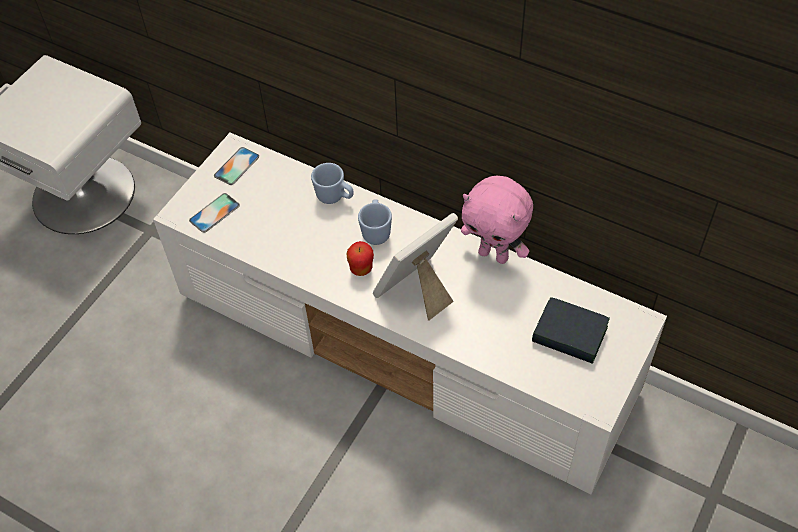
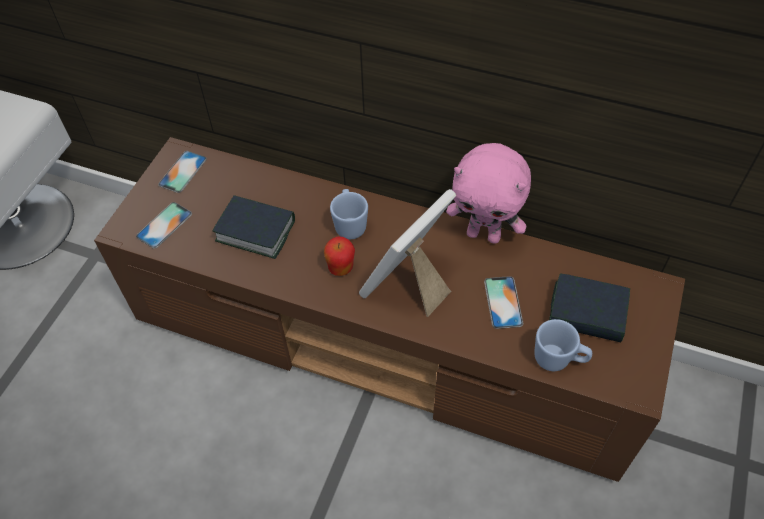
camera: 10 degrees left, 0 degrees up
white tv stand [153,133,667,494] -> brown tv stand [94,137,685,482]
blue mug [311,163,354,204] -> blue mug moved to [534,319,592,371]
none -> book [212,195,295,259]
none -> phone [484,276,523,329]

